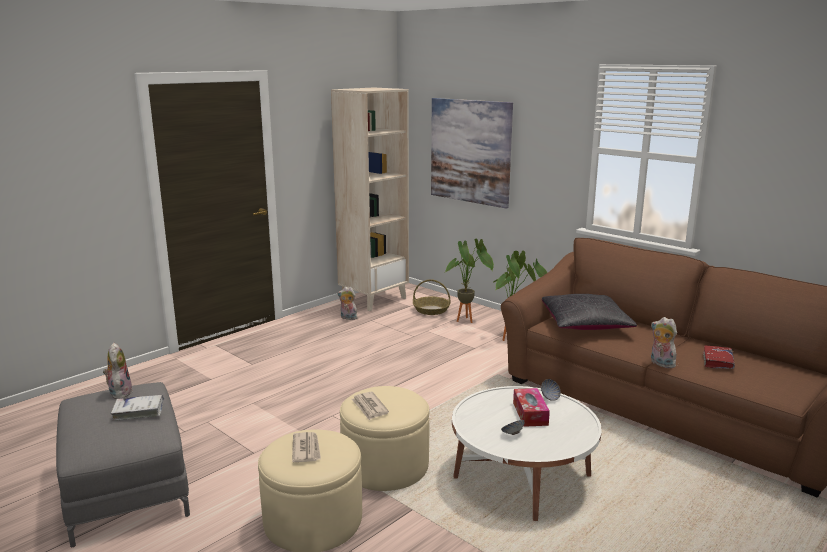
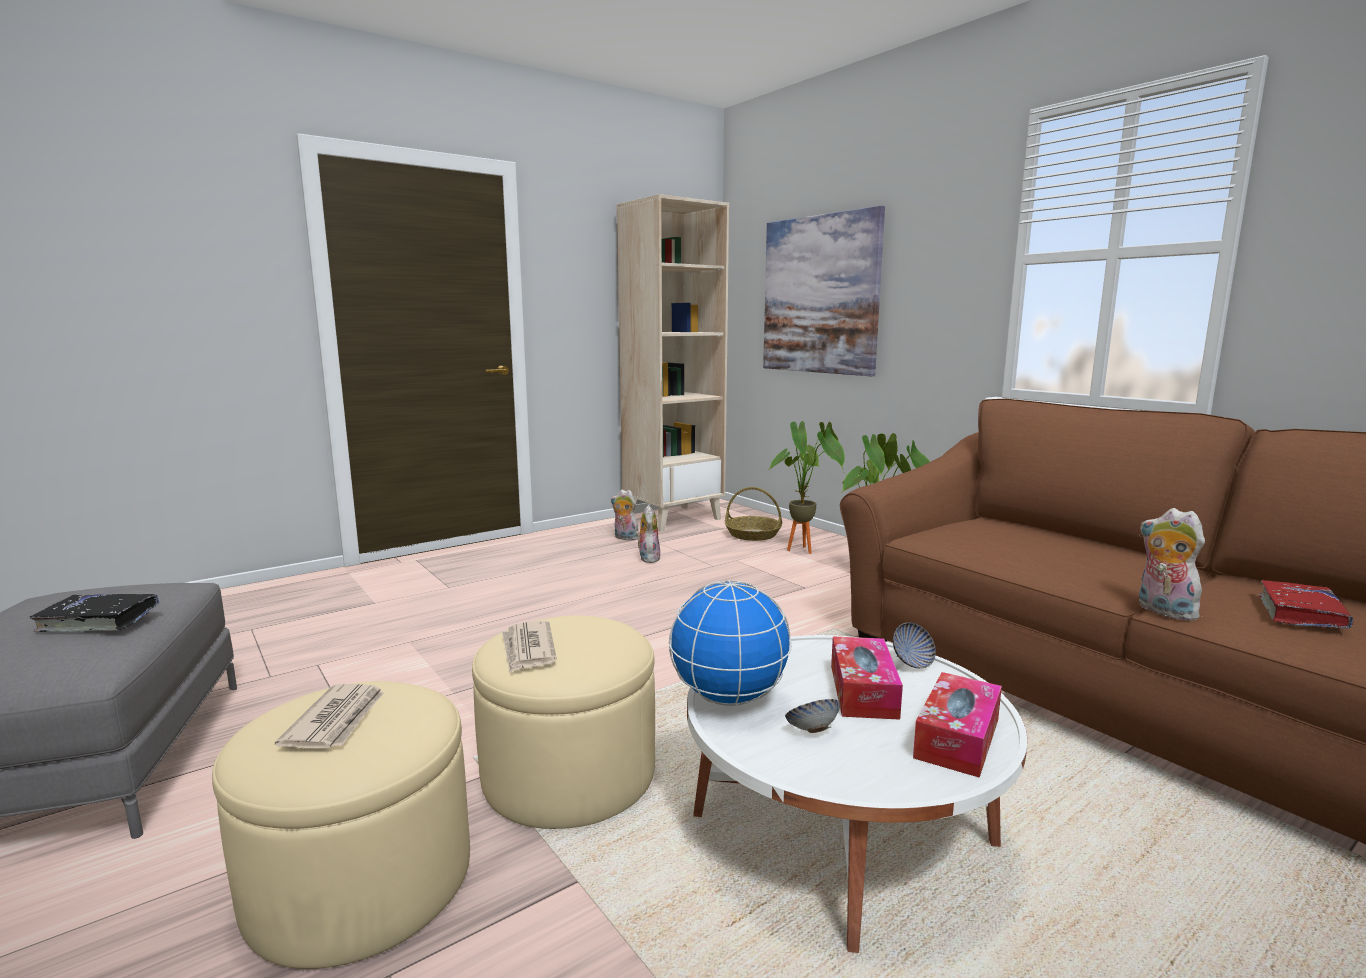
camera: 10 degrees right, 5 degrees down
plush toy [103,343,133,399] -> plush toy moved to [635,505,661,563]
white book [110,395,164,421] -> black book [29,594,160,632]
black pillow [542,294,637,330] -> none
none -> globe [669,580,792,706]
none -> tissue box [913,672,1002,778]

